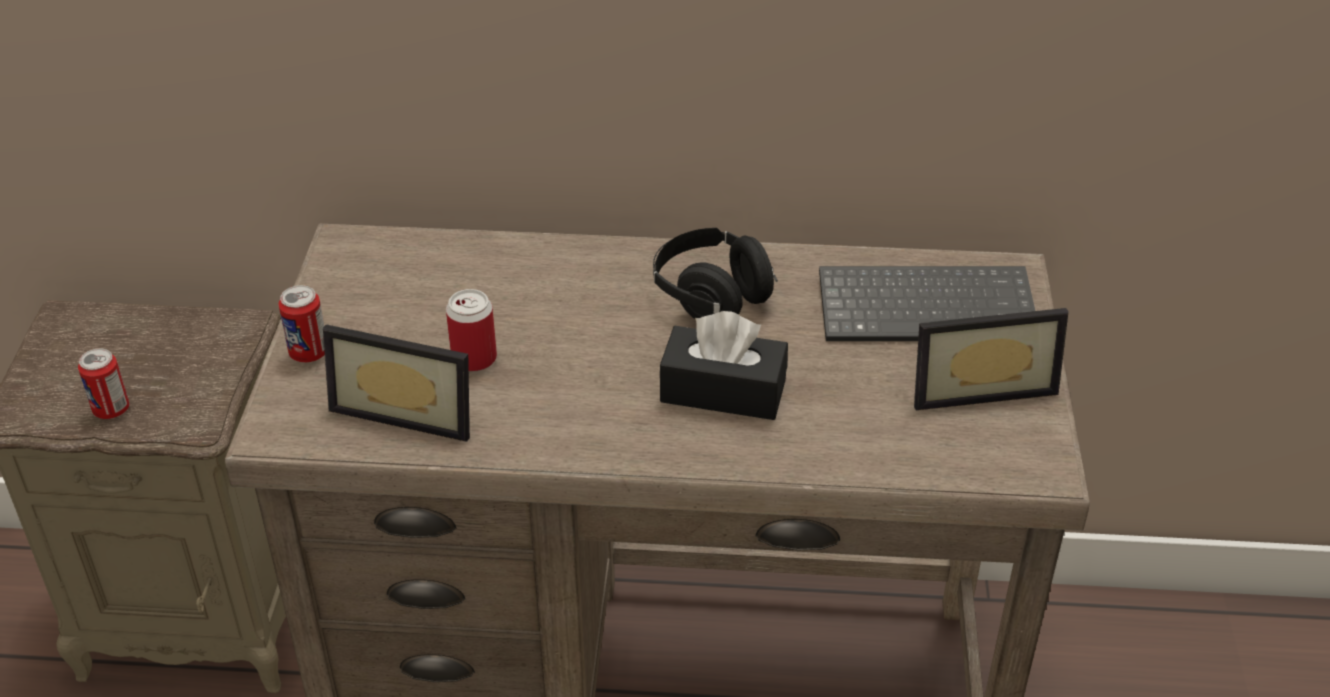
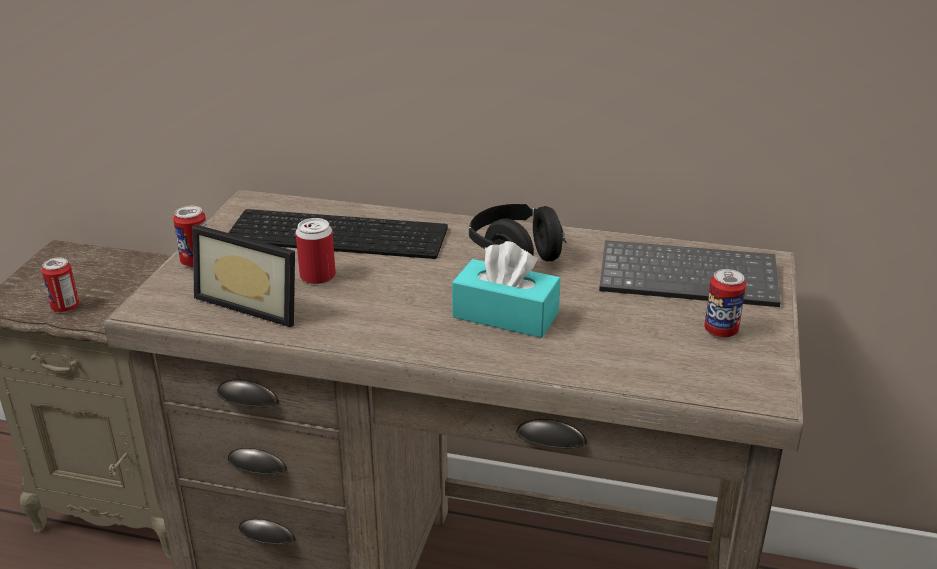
camera: 10 degrees right, 10 degrees down
black tissue box [660,311,788,420] -> turquoise tissue box [452,241,561,338]
picture frame [914,308,1069,410] -> can [704,269,746,338]
none -> keyboard [228,209,448,259]

